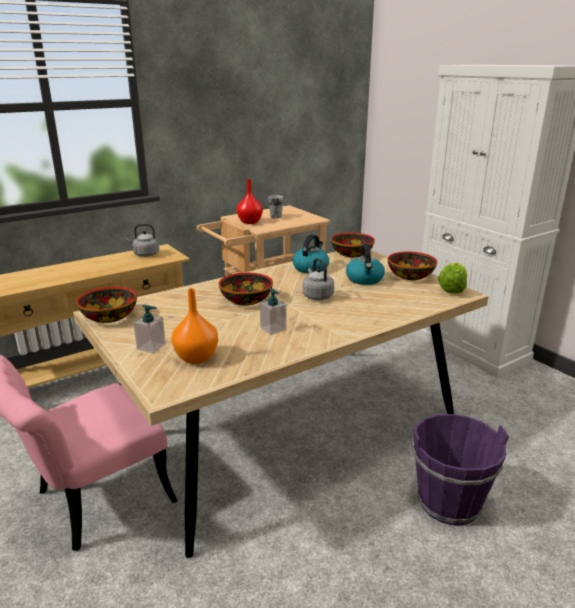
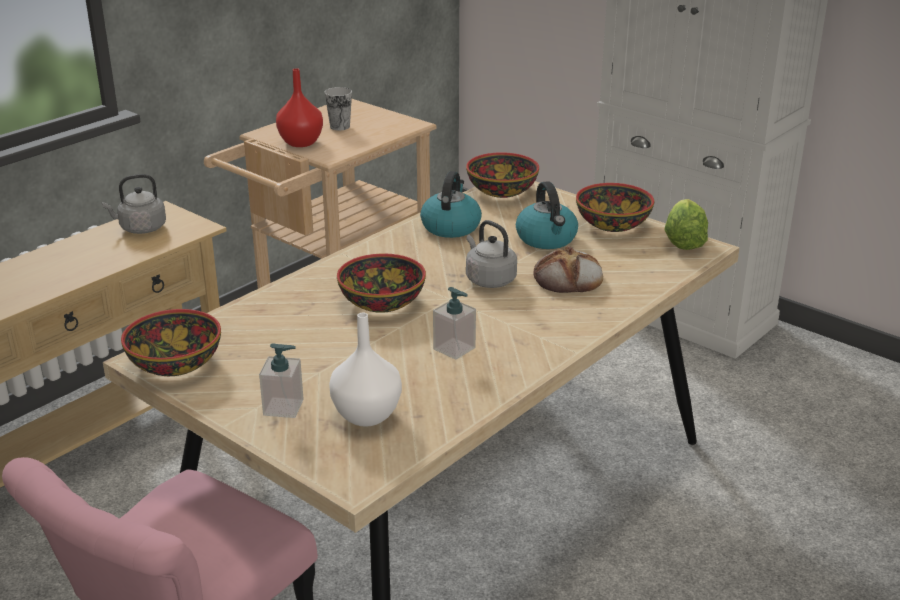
camera: 15 degrees left, 5 degrees up
orange vase [171,288,218,364] -> white vase [329,313,402,427]
purple bucket [412,414,509,525] -> none
none -> bread [533,246,603,293]

